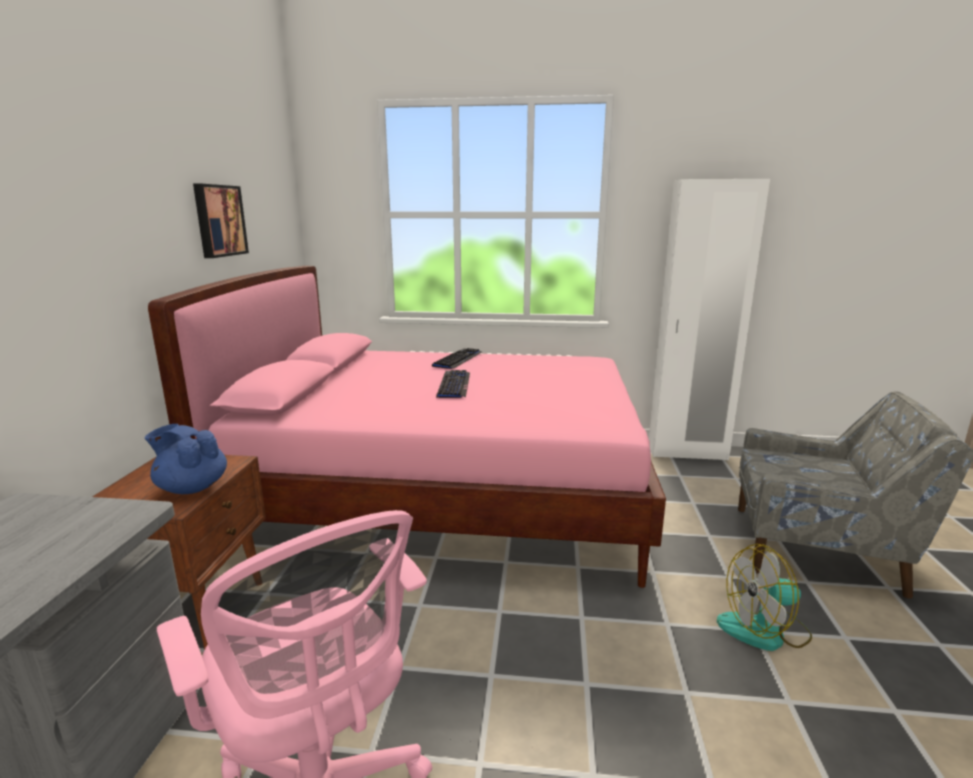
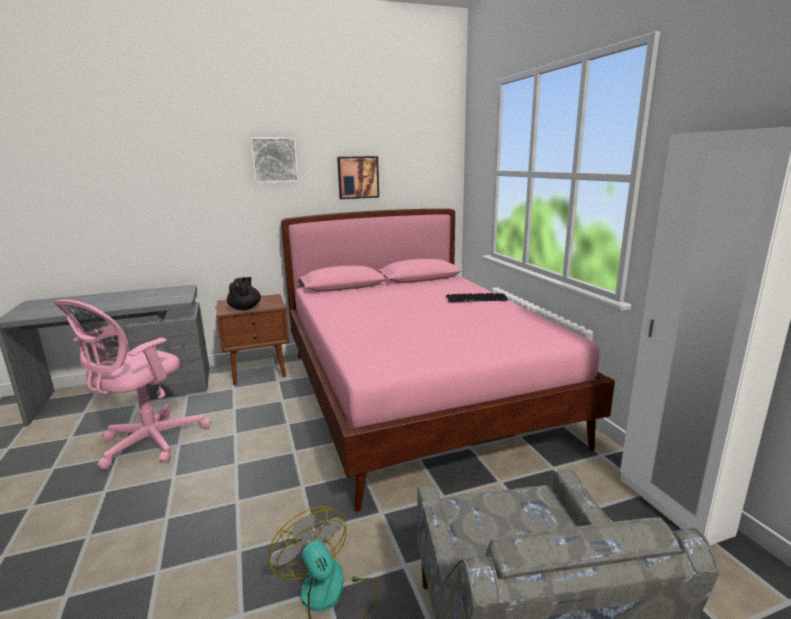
camera: 65 degrees right, 0 degrees up
blue teapot [145,424,227,494] -> black teapot [227,277,261,310]
keyboard [436,370,470,398] -> none
none -> picture [250,137,299,183]

